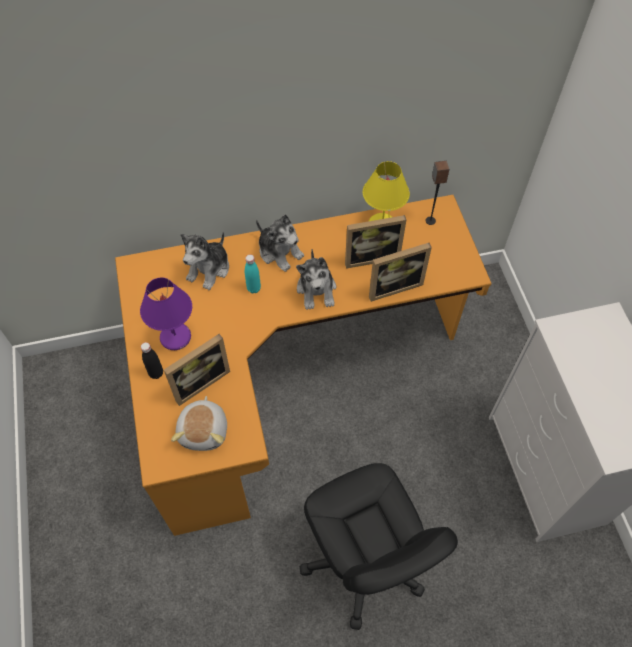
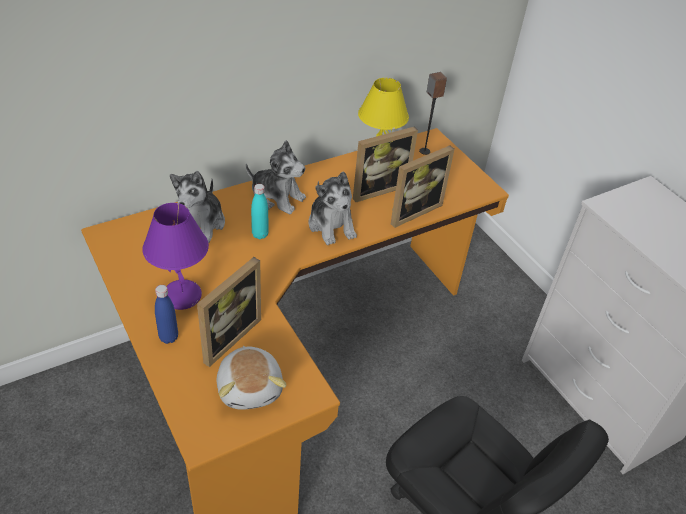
camera: 20 degrees left, 15 degrees down
black bottle [141,342,163,379] -> blue bottle [155,285,178,344]

